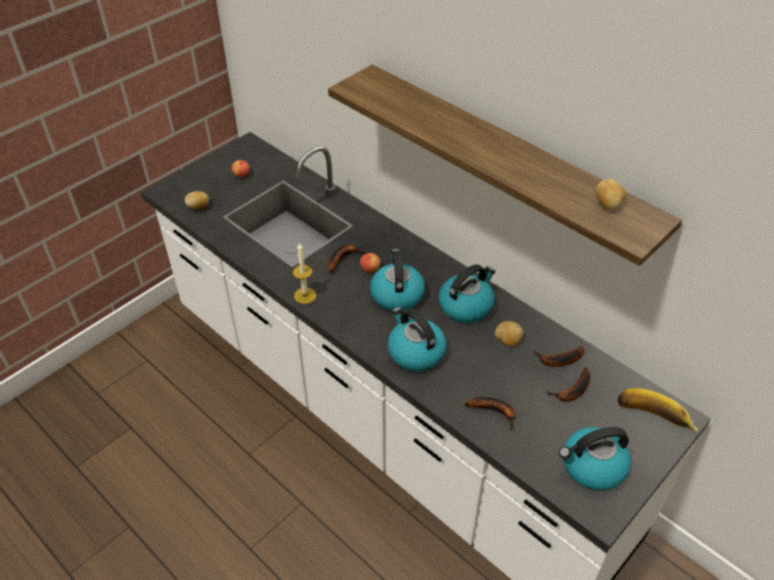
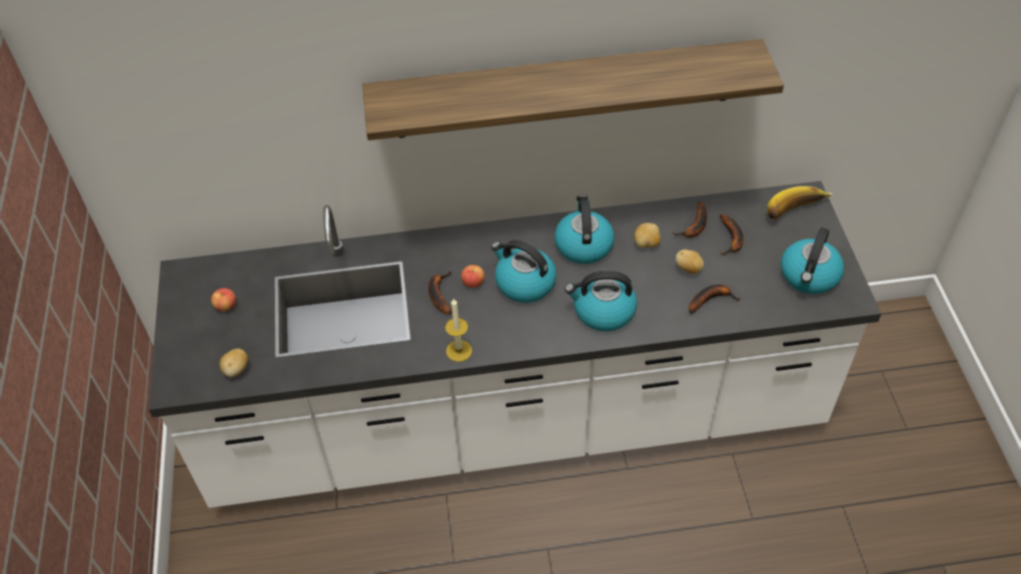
camera: 50 degrees left, 5 degrees up
potato [595,179,626,210] -> potato moved to [676,250,704,274]

